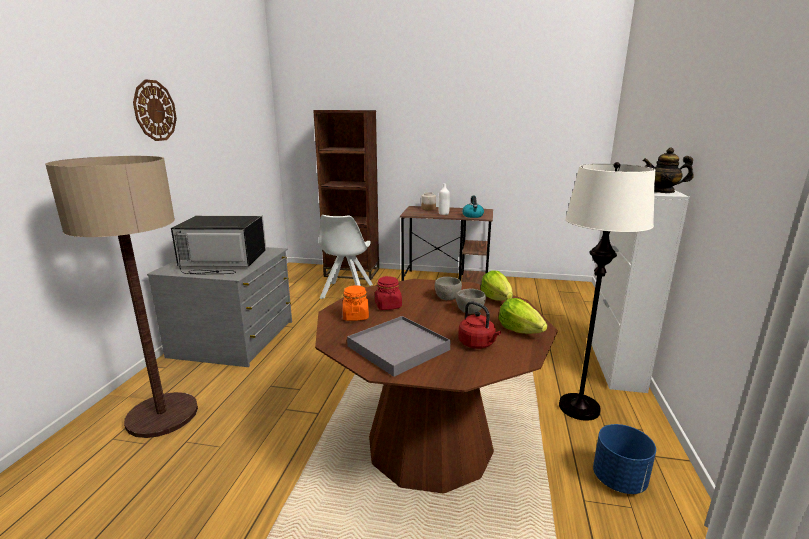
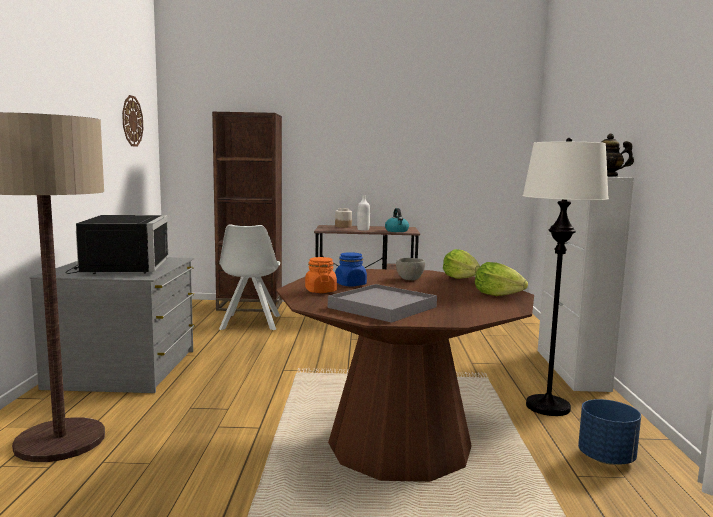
camera: 10 degrees left, 10 degrees down
wall clock [133,79,177,141] -> wall clock moved to [122,95,143,147]
black microwave [171,215,267,274] -> black microwave turned 90 degrees clockwise [65,215,169,274]
red jar [375,276,402,310] -> blue jar [335,252,367,286]
grey bowl [456,289,486,314] -> none
red kettle [458,301,501,349] -> none

